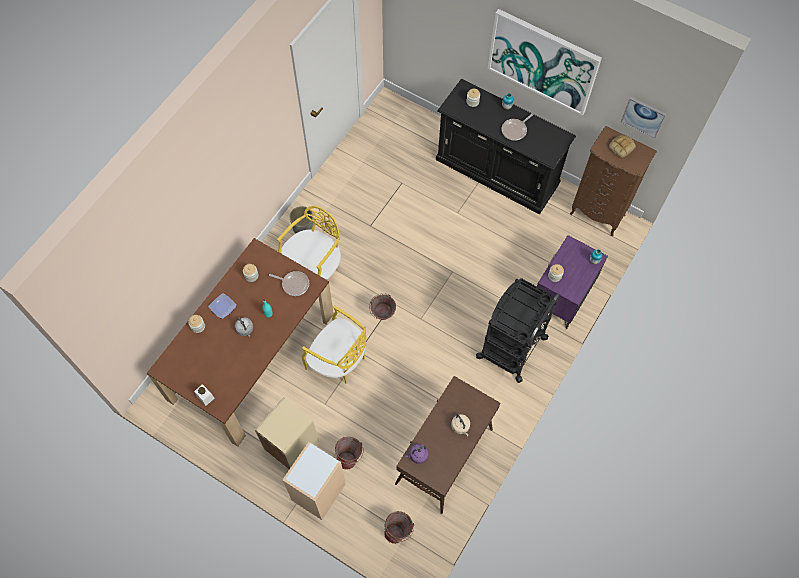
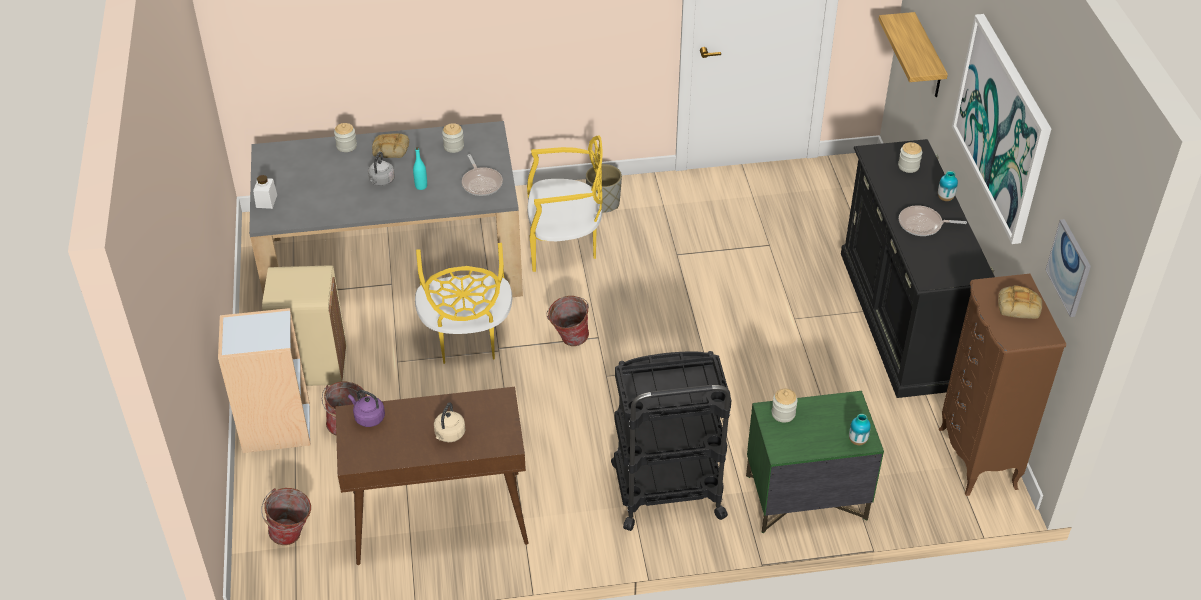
camera: 50 degrees right, 20 degrees down
brown dining table [147,238,334,446] -> grey dining table [249,121,523,297]
plate [208,293,237,319] -> bread [372,133,409,158]
purple nightstand [537,235,608,329] -> green nightstand [746,391,884,533]
none -> shelf [878,12,948,97]

